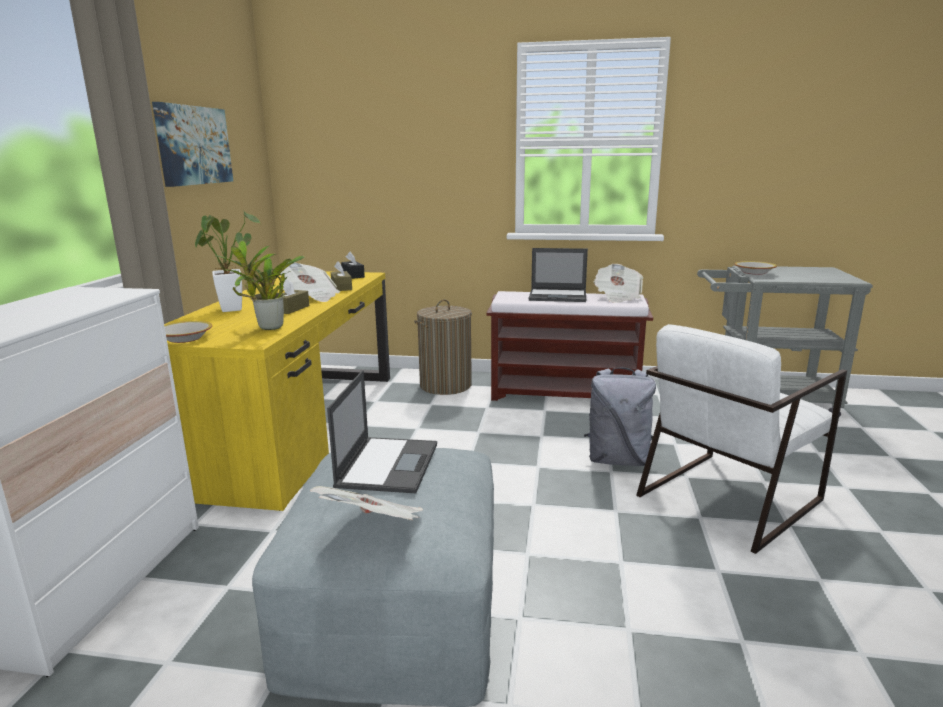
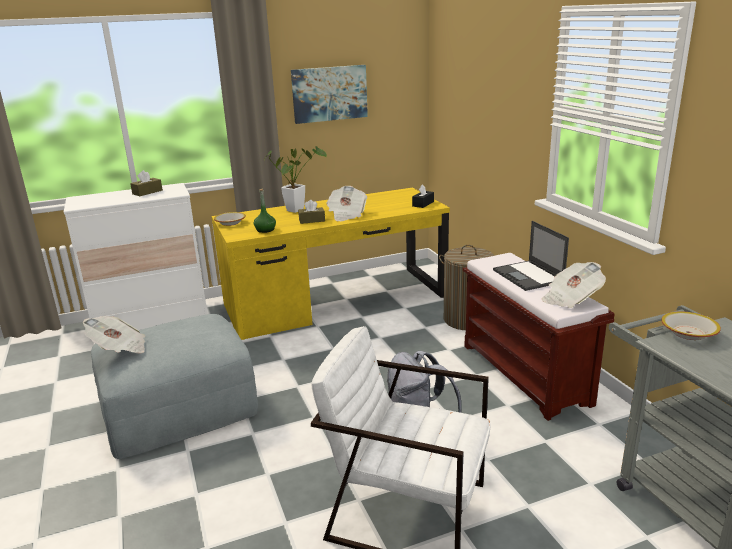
camera: 60 degrees right, 5 degrees up
potted plant [215,241,305,330] -> green bottle [254,189,276,233]
laptop [327,370,437,493] -> none
brown tissue box [331,261,352,291] -> brown tissue box moved to [130,170,163,196]

